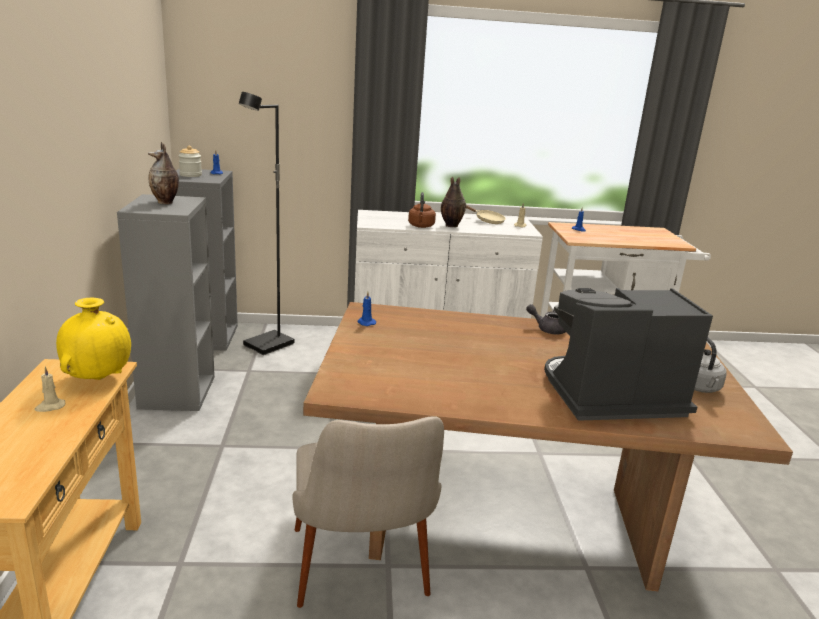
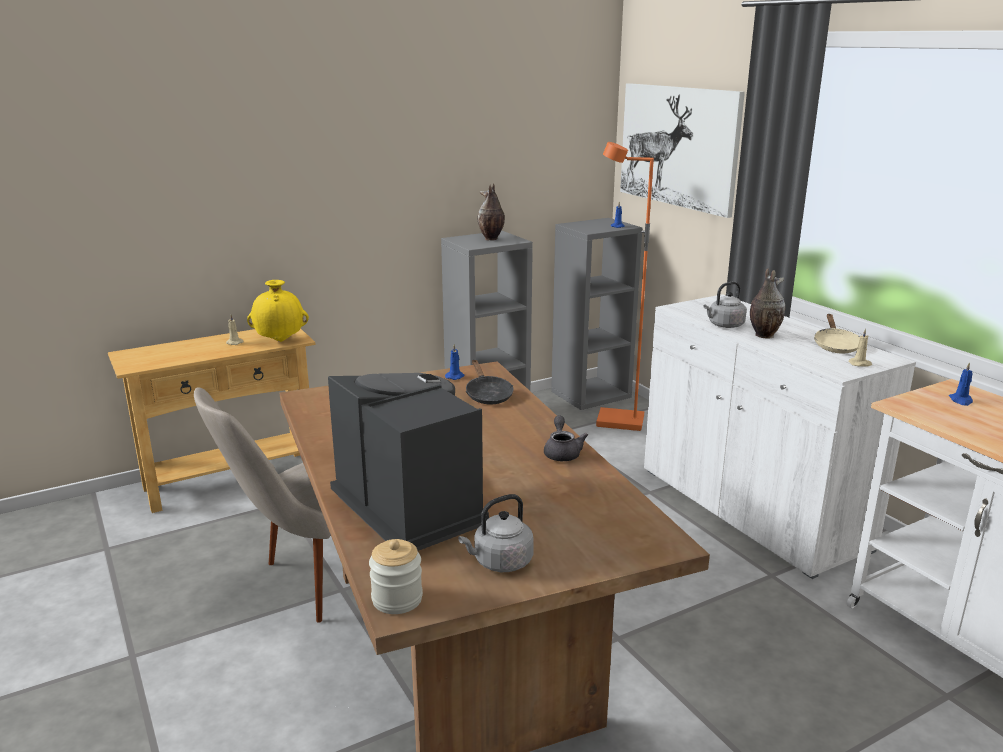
camera: 65 degrees right, 0 degrees up
jar [178,146,202,177] -> jar moved to [369,539,423,614]
black floor lamp [239,92,294,355] -> orange floor lamp [596,142,654,431]
brown kettle [408,192,436,228] -> grey kettle [703,282,747,328]
none -> black frying pan [466,360,513,405]
none -> picture [620,83,745,218]

